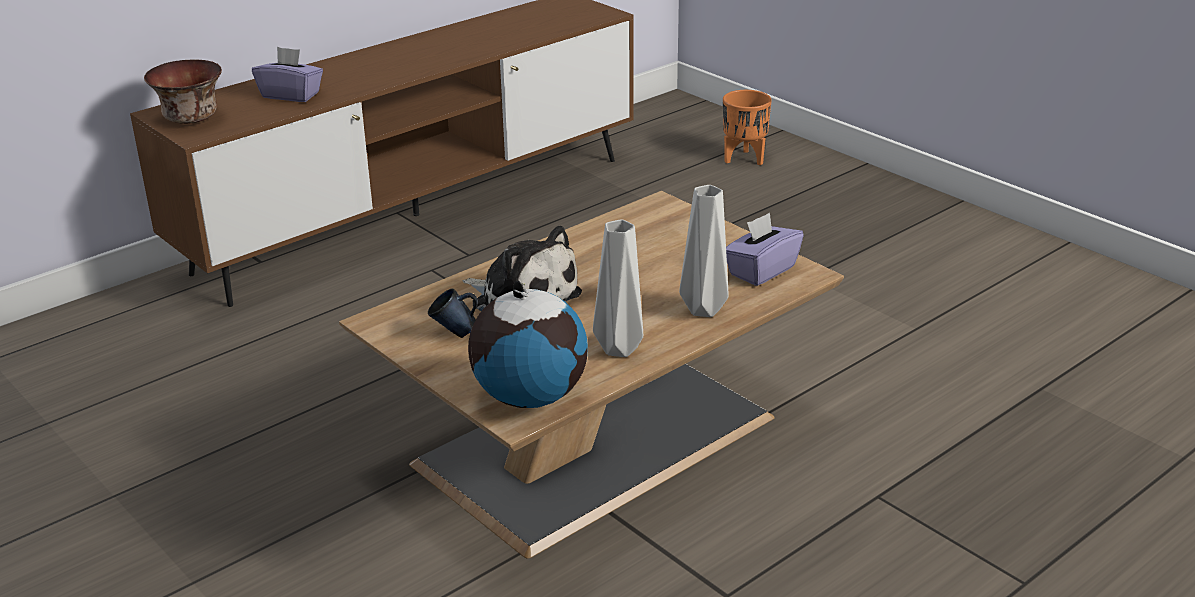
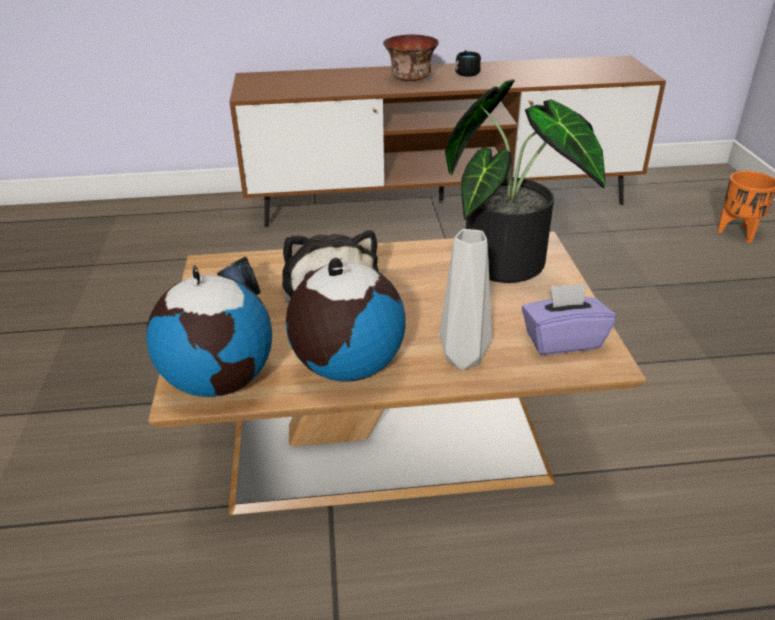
camera: 35 degrees right, 5 degrees up
bowl [144,60,222,124] -> bowl moved to [383,34,439,81]
purple tissue box [252,47,323,102] -> none
grey vase [593,219,643,357] -> globe [286,258,406,382]
none -> potted plant [445,79,605,283]
none -> black mug [455,50,481,77]

